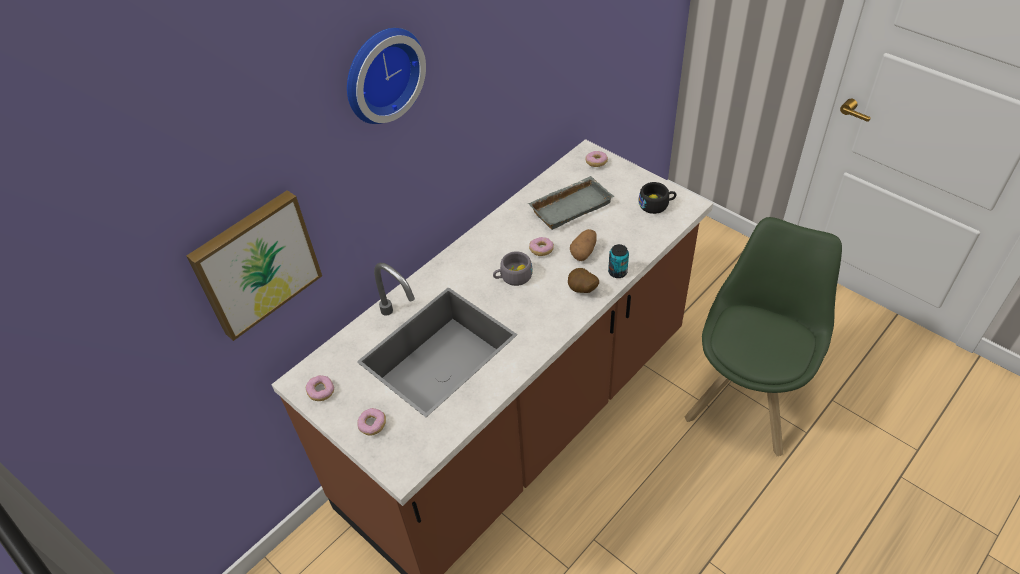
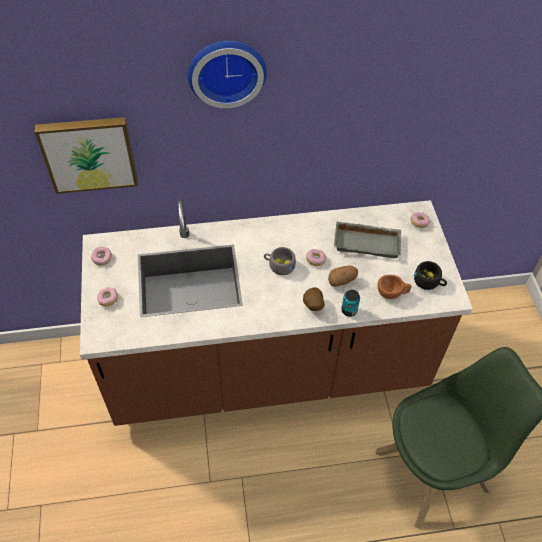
camera: 35 degrees right, 5 degrees up
none -> brown cup [377,275,412,299]

